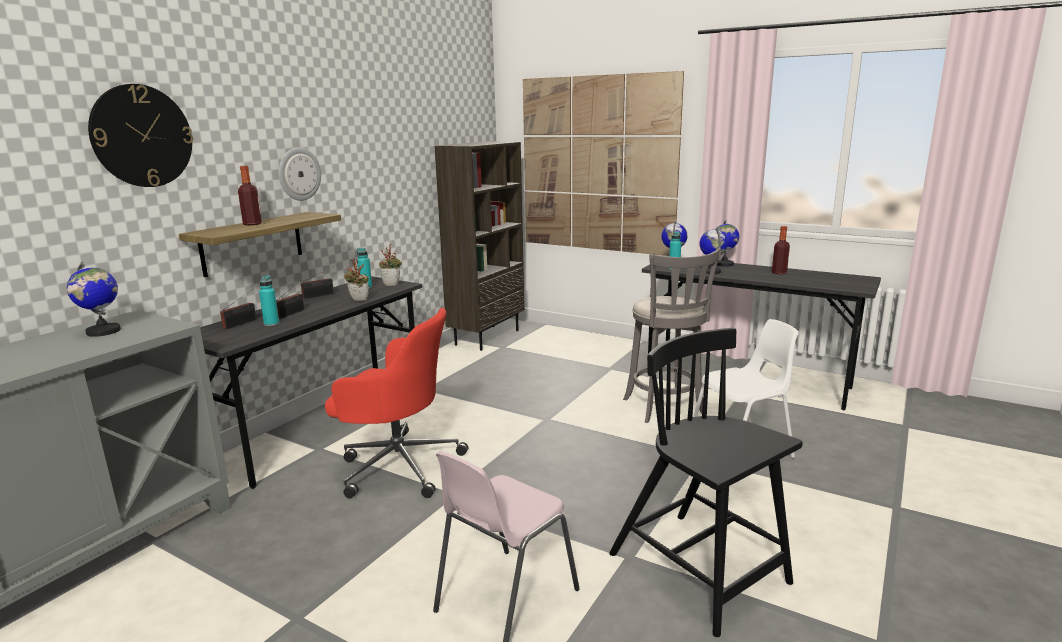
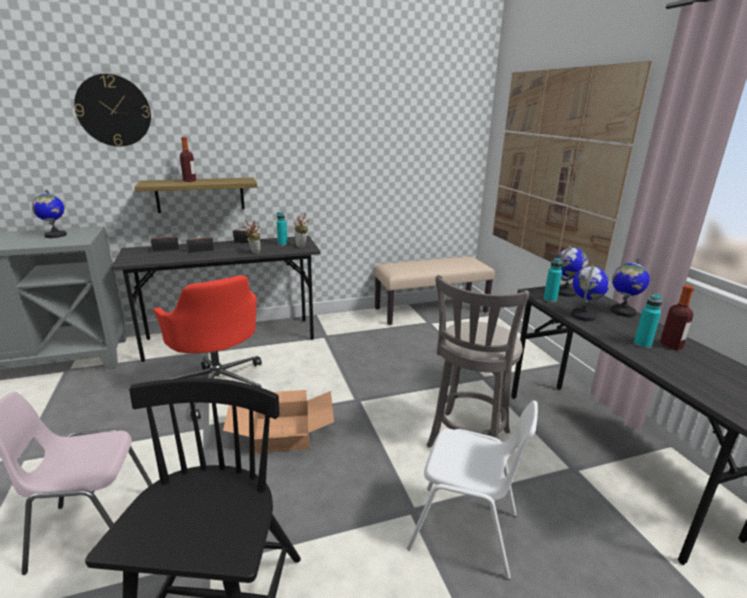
camera: 40 degrees right, 5 degrees up
turquoise bottle [259,276,279,326] -> turquoise bottle moved to [634,294,662,348]
wall clock [279,147,321,201] -> none
brown bookcase [435,142,524,351] -> beige bench [374,256,495,325]
none -> cardboard box [223,390,334,453]

